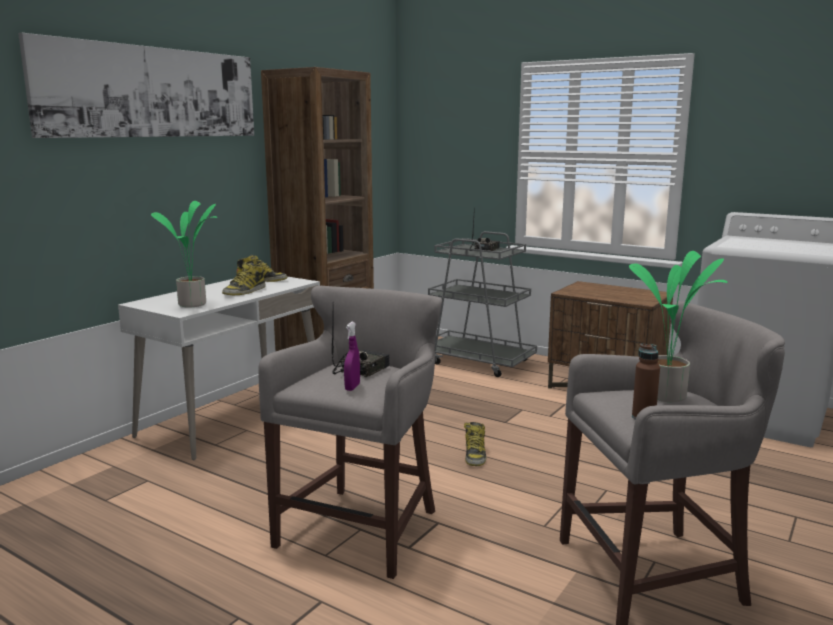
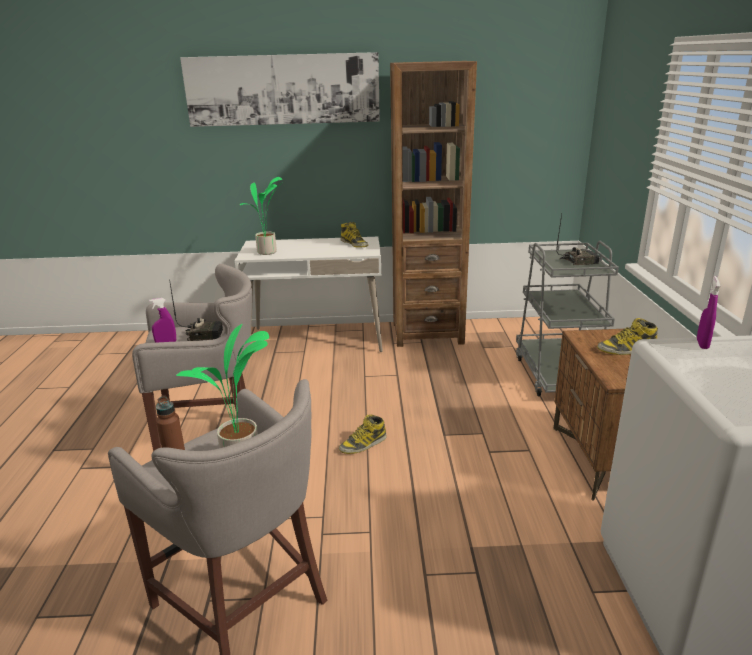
camera: 55 degrees right, 10 degrees up
boot [222,262,266,295] -> boot moved to [597,318,658,355]
none -> purple spray bottle [697,276,720,349]

